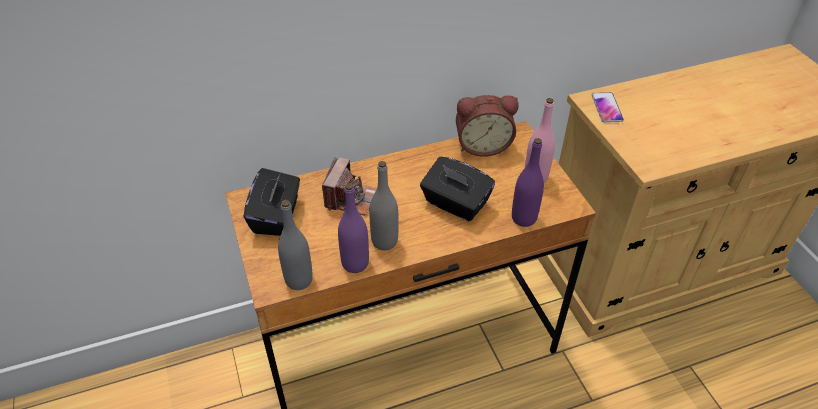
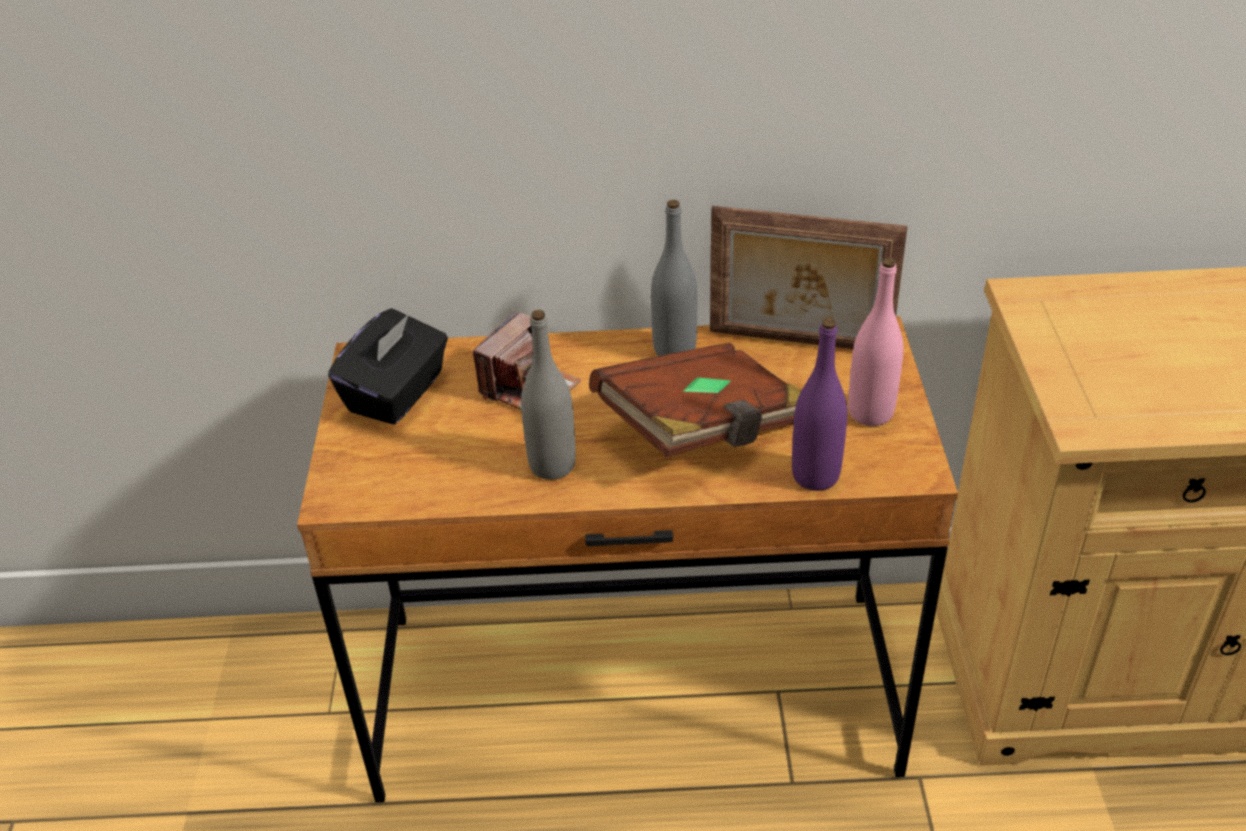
camera: 20 degrees right, 5 degrees down
grey bottle [278,200,313,290] -> grey bottle moved to [651,200,697,356]
purple bottle [338,183,369,273] -> none
black tissue box [420,157,495,221] -> brown book [589,343,801,457]
alarm clock [456,95,519,157] -> picture frame [710,206,908,349]
phone [592,92,624,122] -> none

